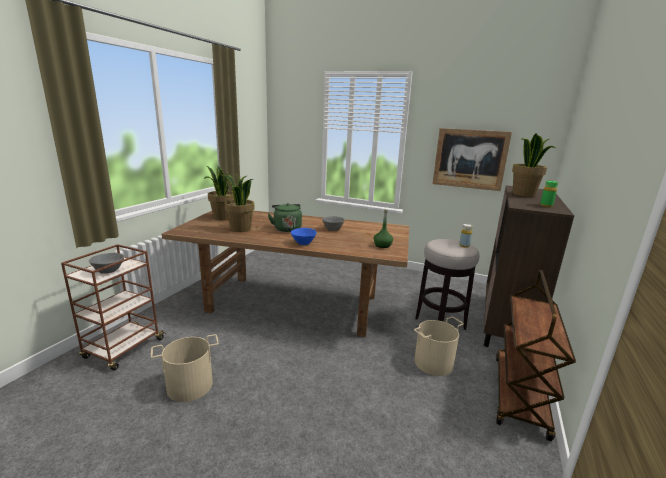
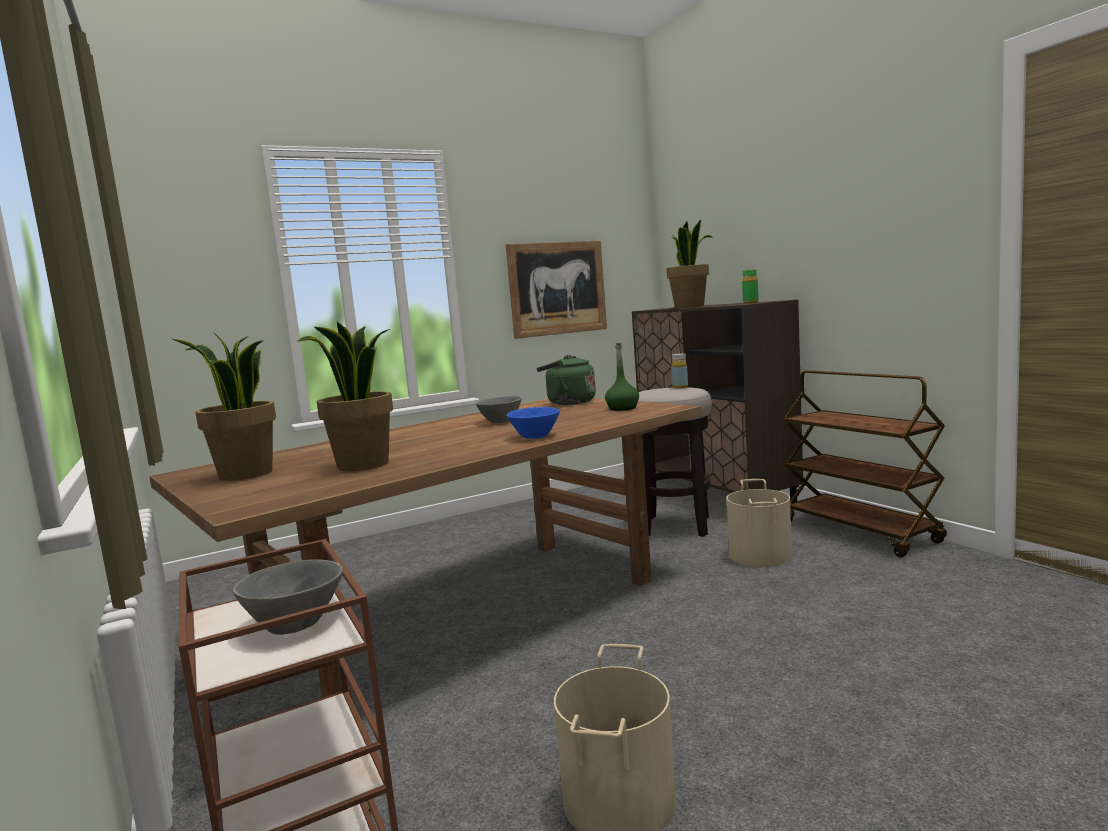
camera: 50 degrees left, 10 degrees down
green kettle [268,203,302,232] -> green kettle moved to [537,355,596,405]

